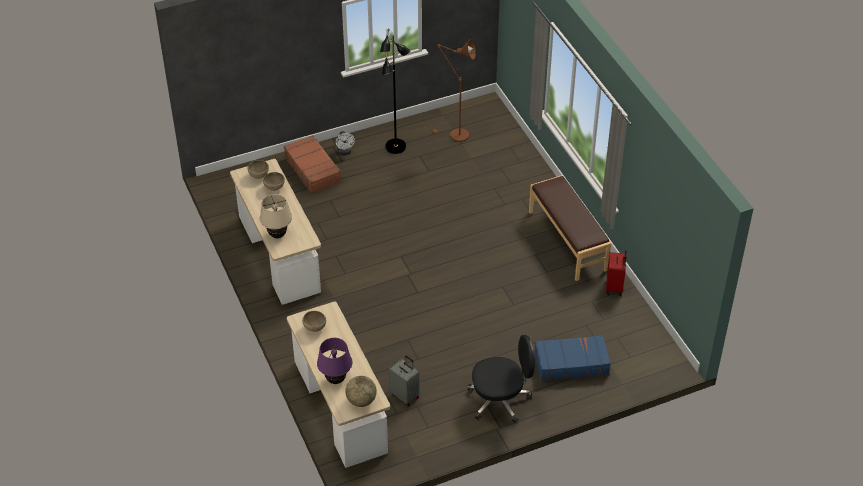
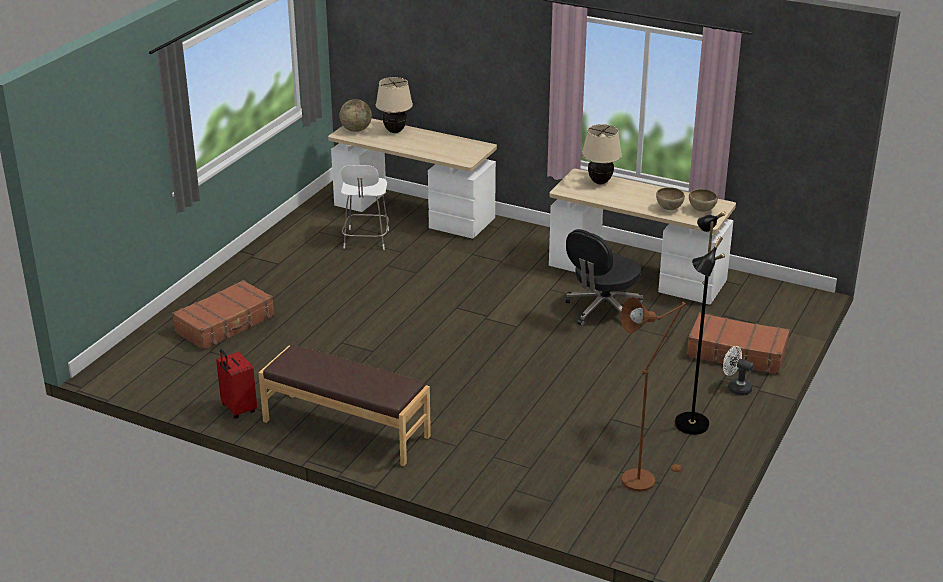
camera: 140 degrees right, 15 degrees down
brown bowl [302,311,326,332] -> none
purple table lamp [317,338,352,384] -> beige table lamp [376,77,413,133]
grey suitcase [389,355,419,407] -> white chair [341,165,389,250]
black office chair [468,335,535,423] -> black office chair moved to [565,229,643,326]
blue suitcase [534,335,611,381] -> brown suitcase [172,280,275,350]

